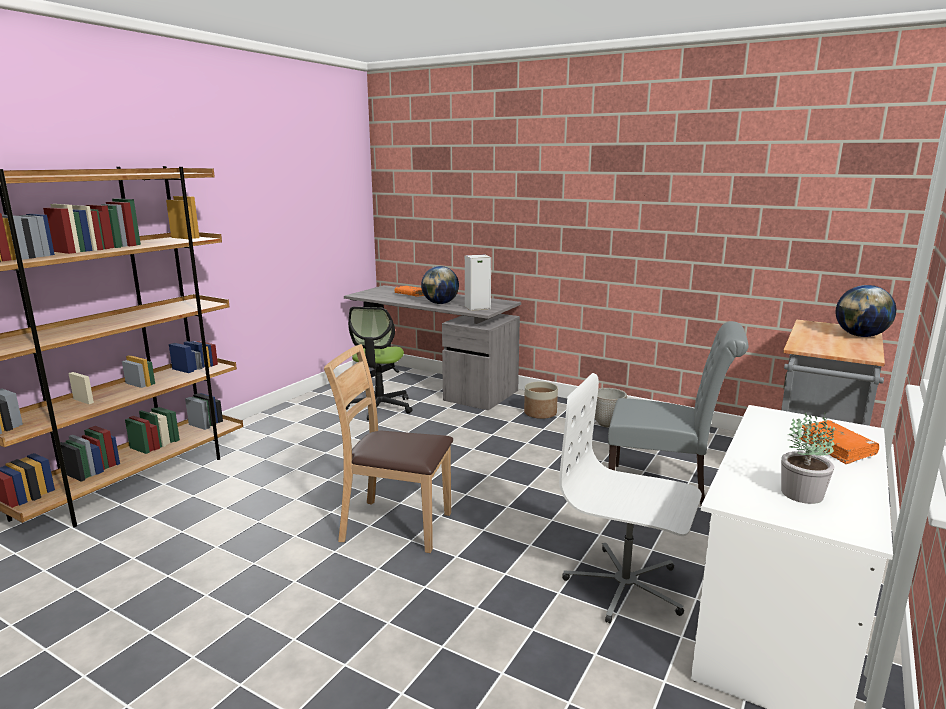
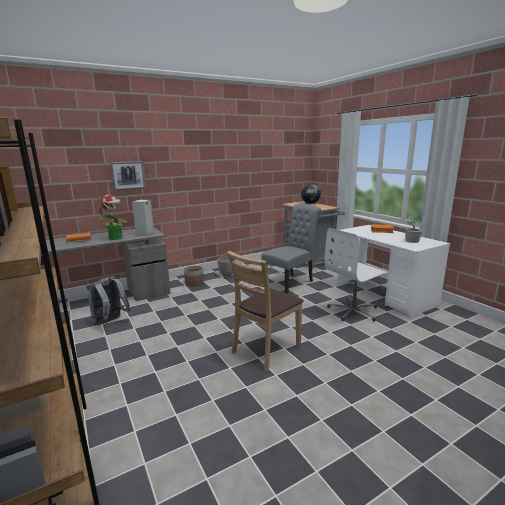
camera: 60 degrees left, 0 degrees up
office chair [346,307,413,420] -> grey backpack [86,276,131,325]
globe [421,266,459,304] -> potted plant [100,194,129,240]
none -> picture [110,161,146,190]

